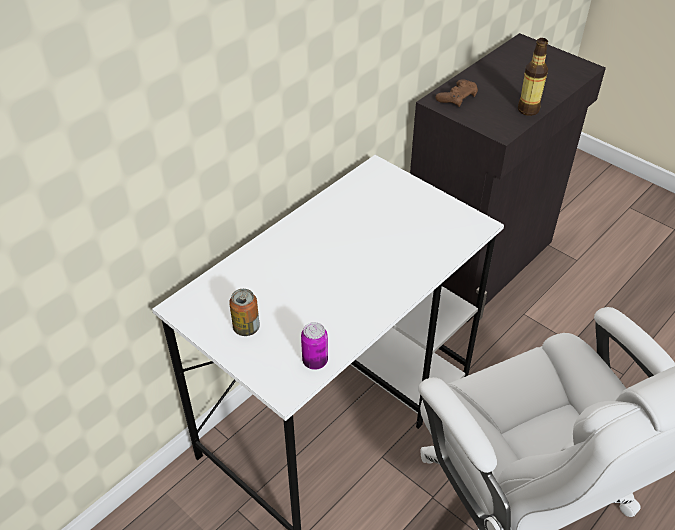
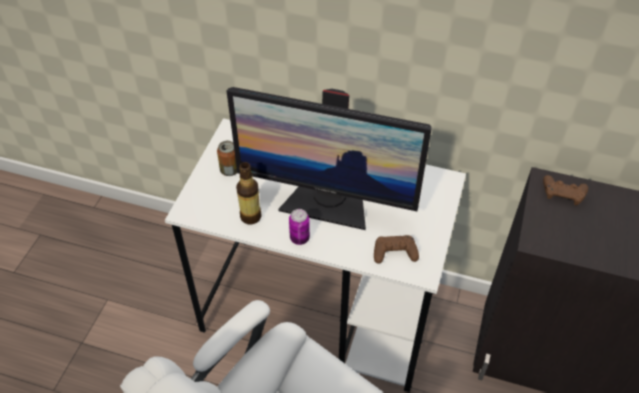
camera: 65 degrees right, 5 degrees up
can [301,322,328,370] -> can moved to [289,209,310,245]
bottle [518,38,548,116] -> bottle moved to [236,162,261,224]
none -> monitor [227,87,432,230]
none -> brown game controller [374,235,419,264]

